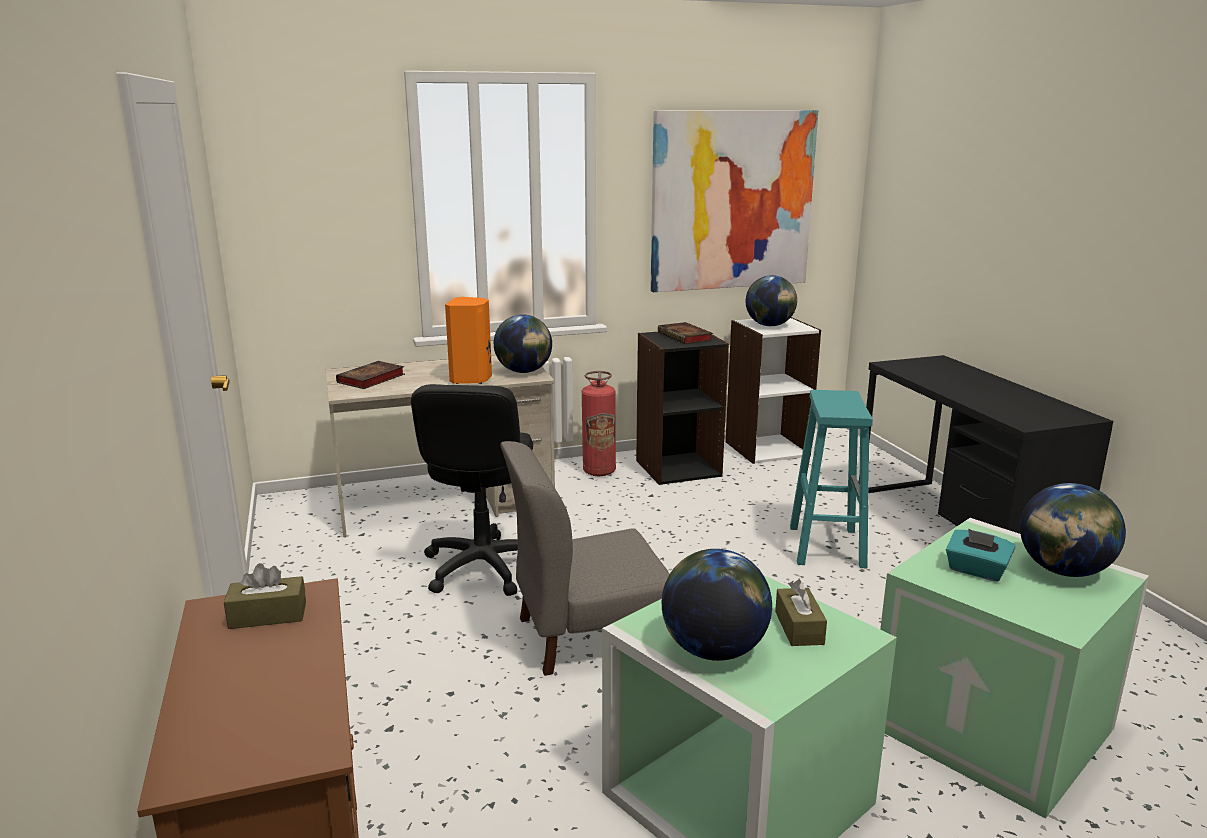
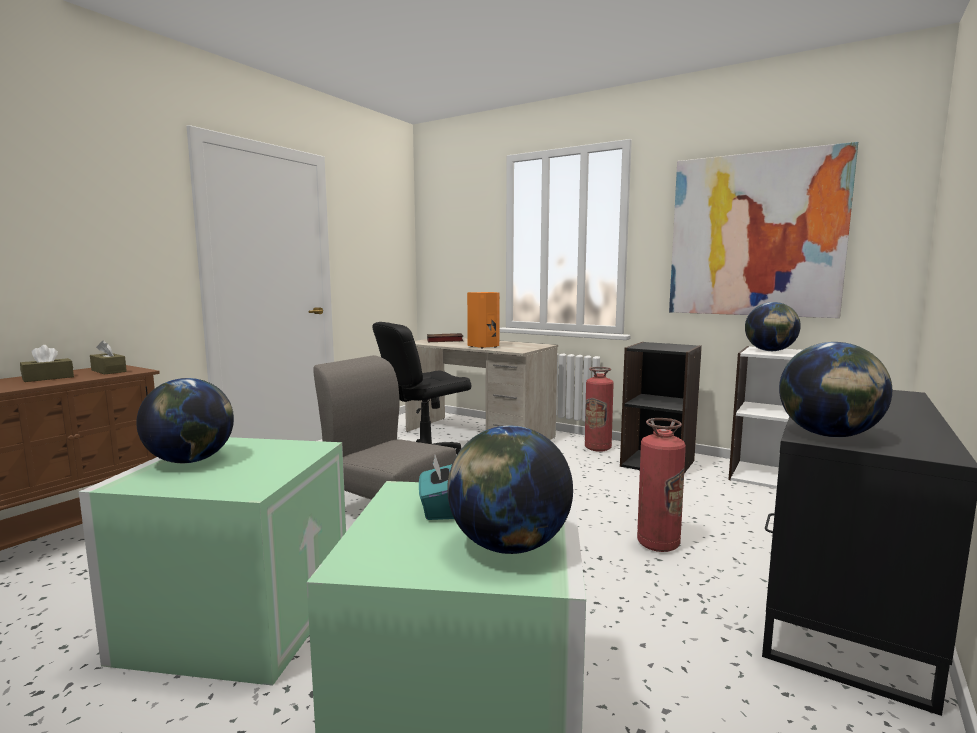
camera: 50 degrees right, 10 degrees down
globe [494,314,552,373] -> globe moved to [779,342,892,437]
book [658,322,713,344] -> none
brown tissue box [775,580,827,646] -> brown tissue box moved to [20,345,74,382]
turquoise stool [790,390,873,568] -> fire extinguisher [637,418,686,552]

